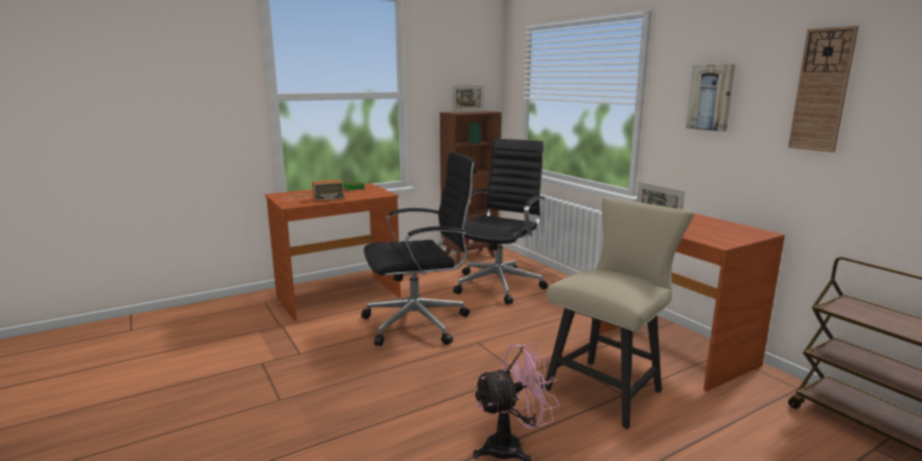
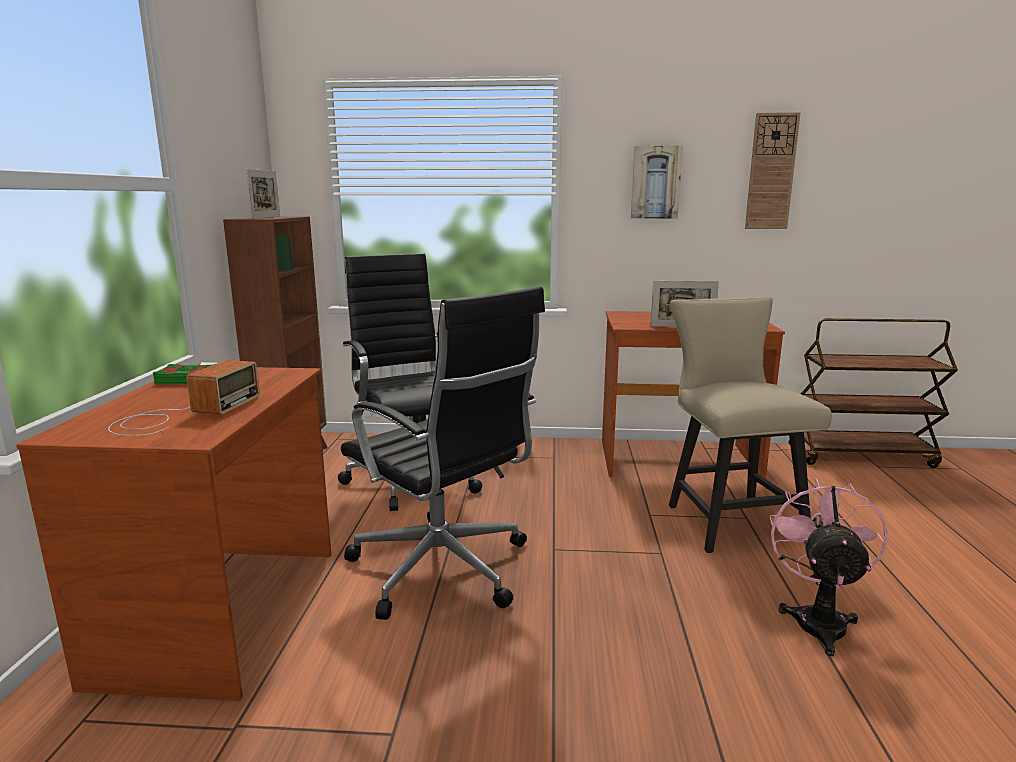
camera: 55 degrees left, 0 degrees up
black office chair [361,151,476,346] -> black office chair turned 120 degrees clockwise [341,286,545,620]

